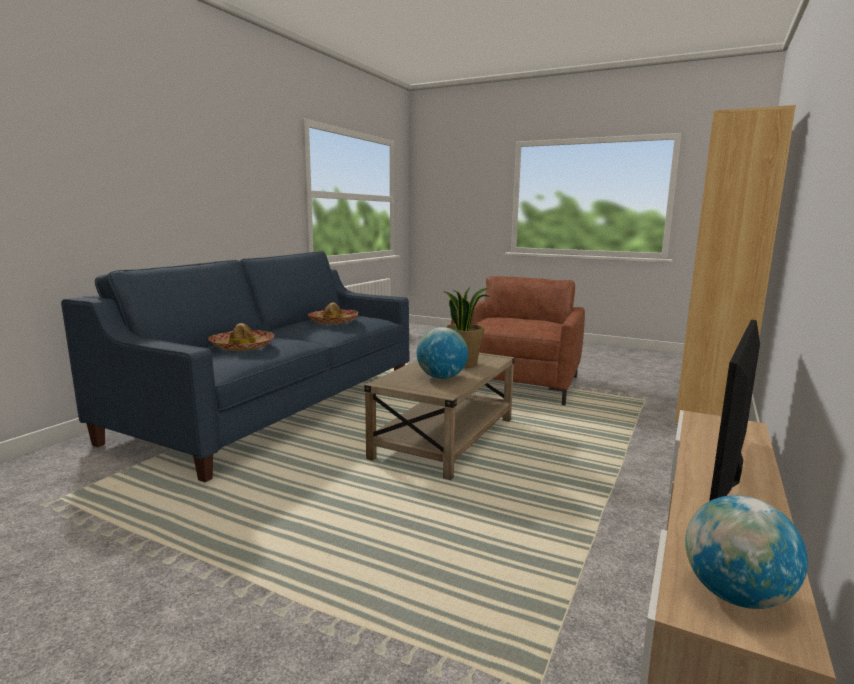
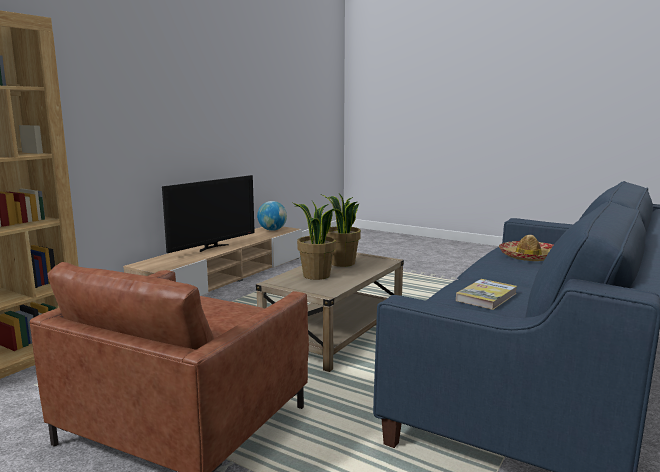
camera: 175 degrees left, 0 degrees up
hat [308,303,358,324] -> book [456,279,517,310]
globe [417,327,468,379] -> potted plant [321,193,361,267]

